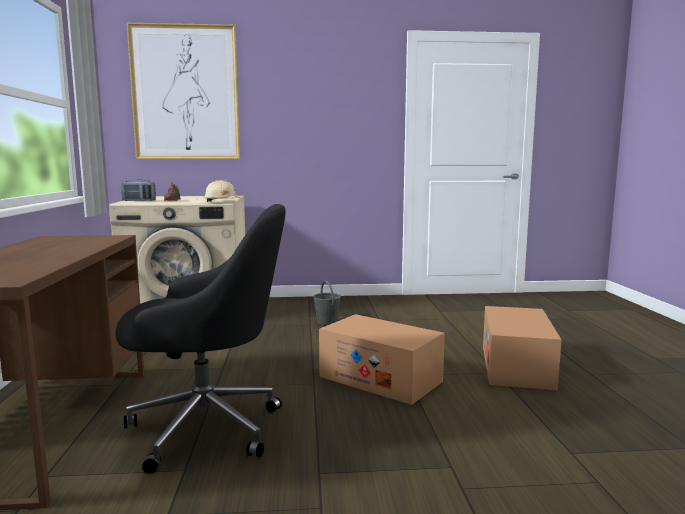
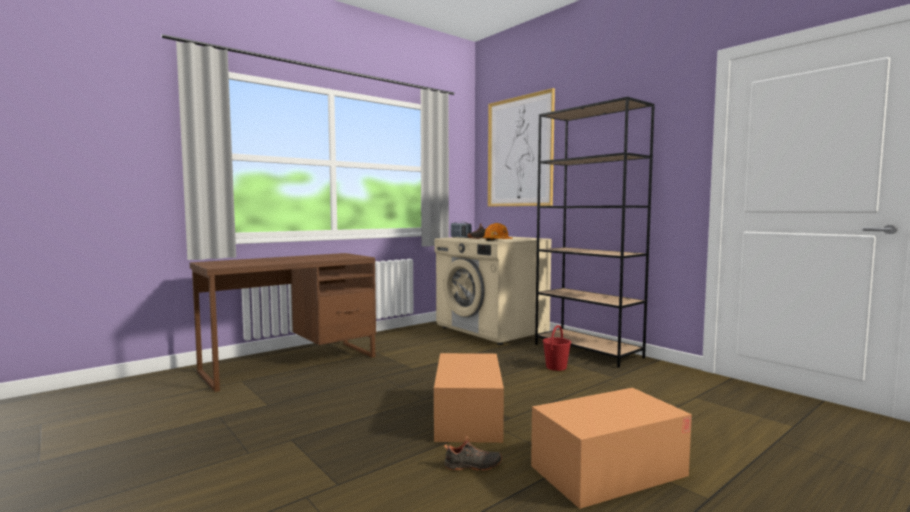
camera: 55 degrees right, 5 degrees down
black office chair [116,204,286,474] -> none
beige hard hat [203,180,242,202] -> orange hard hat [483,223,512,241]
grey bucket [313,280,341,325] -> red bucket [543,325,571,371]
none -> black shoe [444,436,502,471]
none -> beige bookcase [535,97,655,368]

